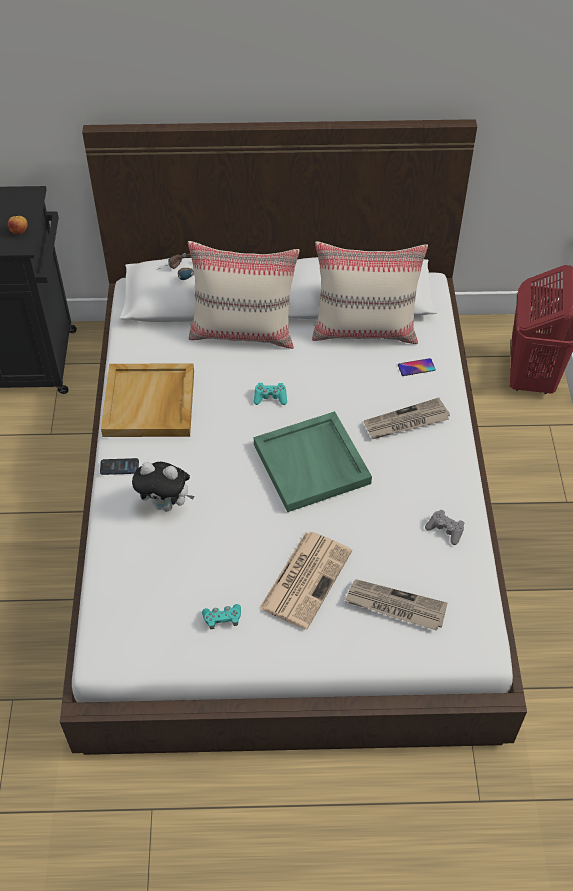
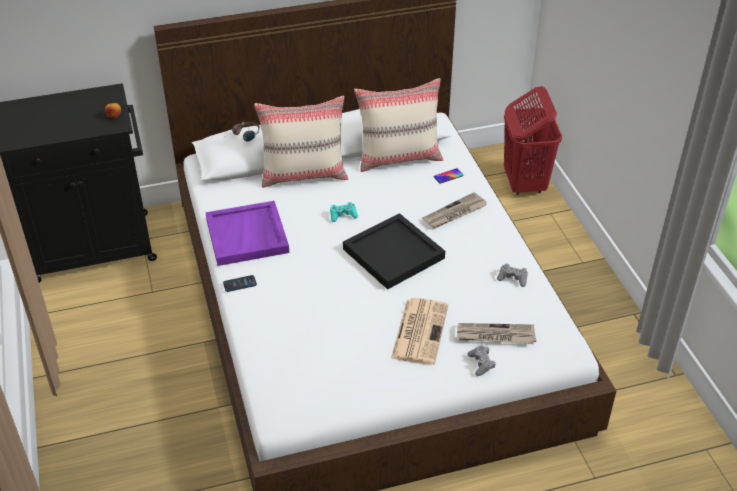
camera: 15 degrees left, 10 degrees down
beige tray [101,363,194,437] -> purple tray [205,201,289,266]
plush toy [132,462,195,512] -> none
turquoise game controller [202,604,241,629] -> none
green tray [254,411,372,512] -> black tray [343,213,445,289]
none -> grey game controller [468,345,495,376]

